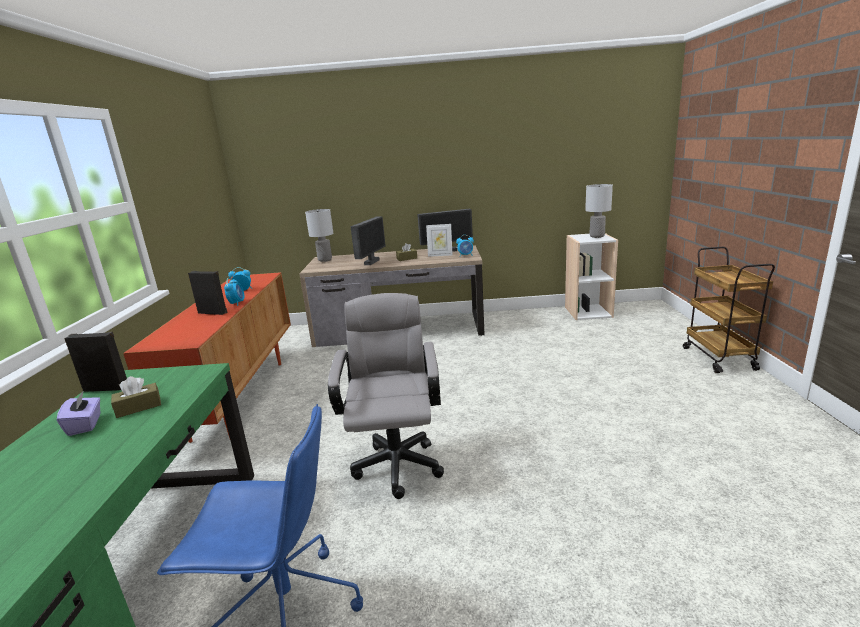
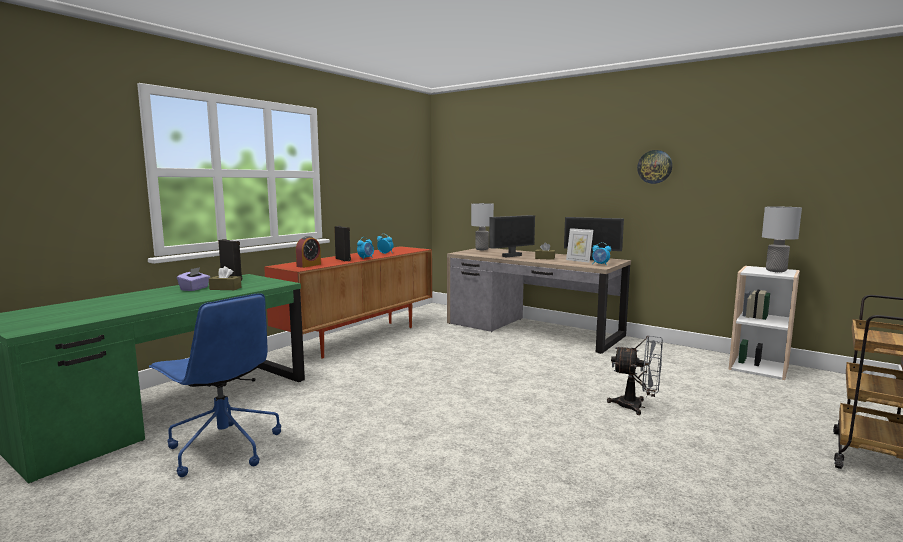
camera: 35 degrees right, 10 degrees down
grey office chair [328,293,444,499] -> none
none -> alarm clock [296,236,321,268]
none -> grey fan [607,335,663,415]
none -> wall clock [637,150,672,184]

